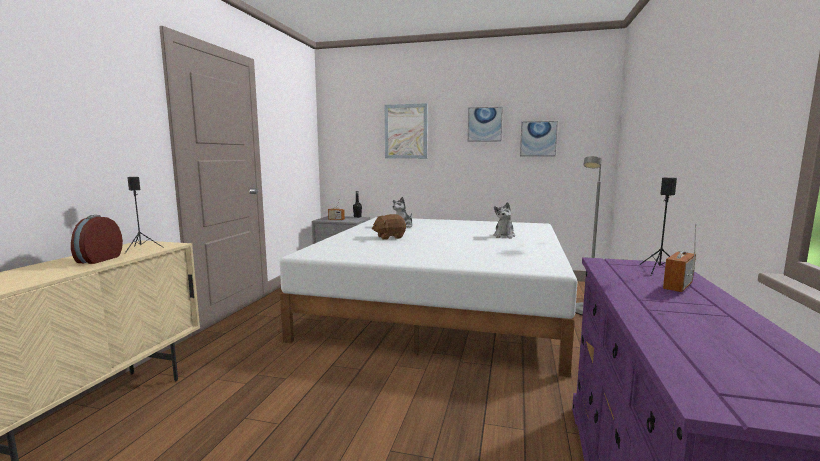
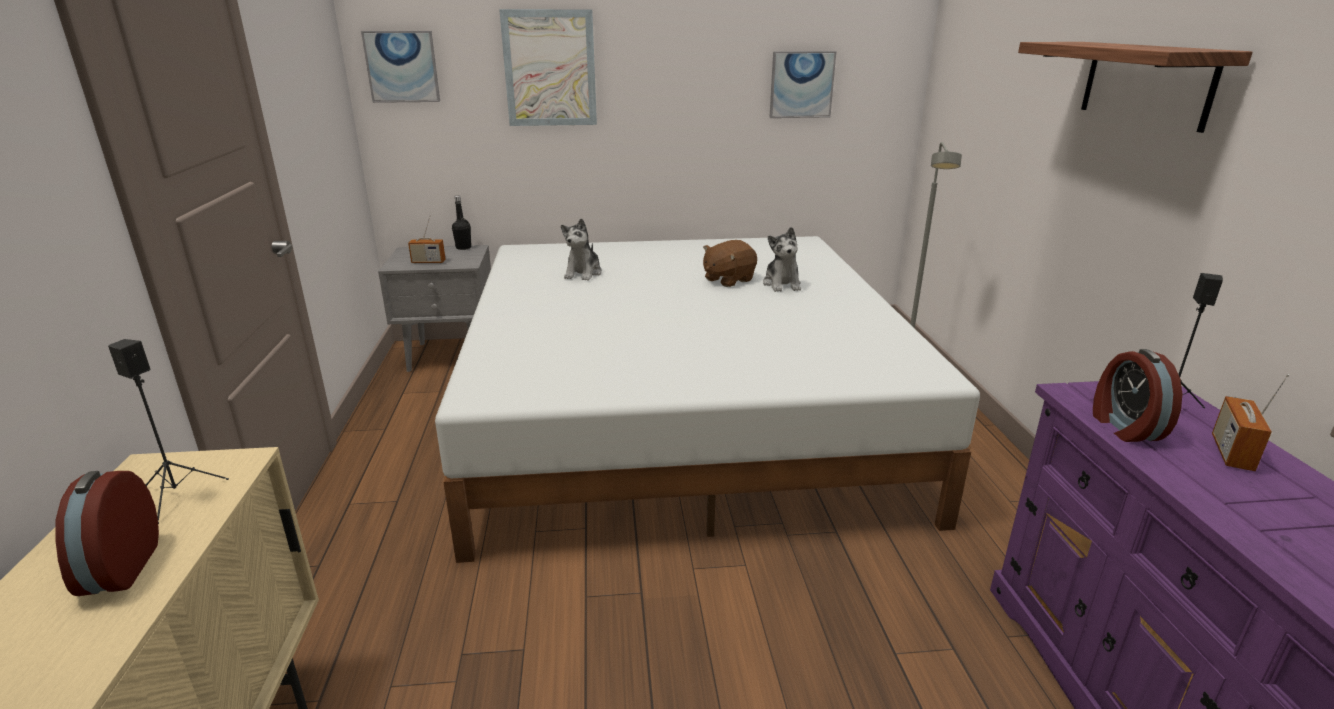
camera: 20 degrees left, 15 degrees up
brown plush toy [372,214,406,240] -> brown plush toy moved to [703,240,757,287]
picture [468,107,503,142] -> picture moved to [361,31,440,103]
none -> shelf [1018,42,1253,133]
none -> alarm clock [1093,349,1182,442]

